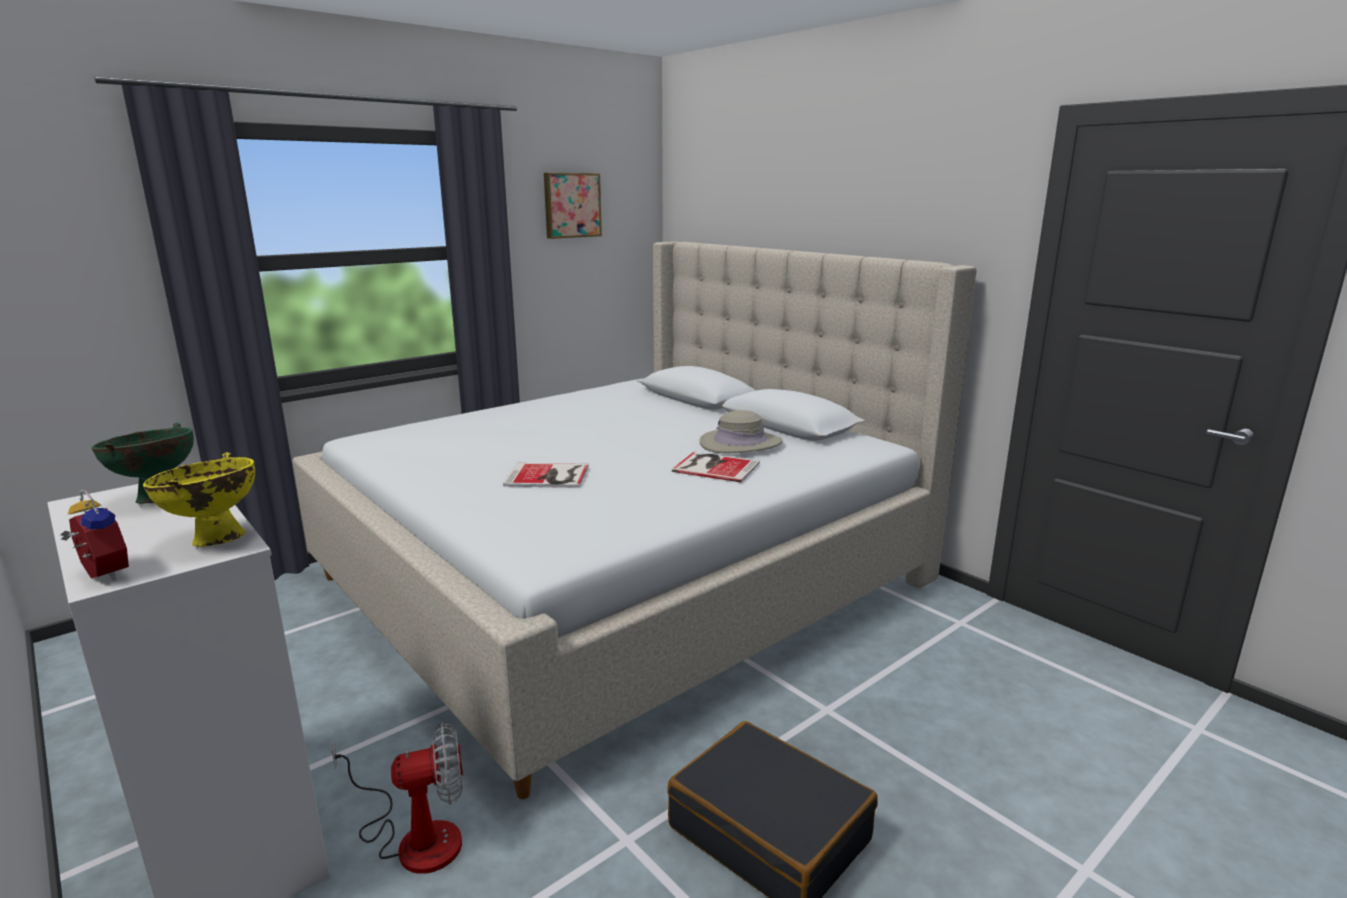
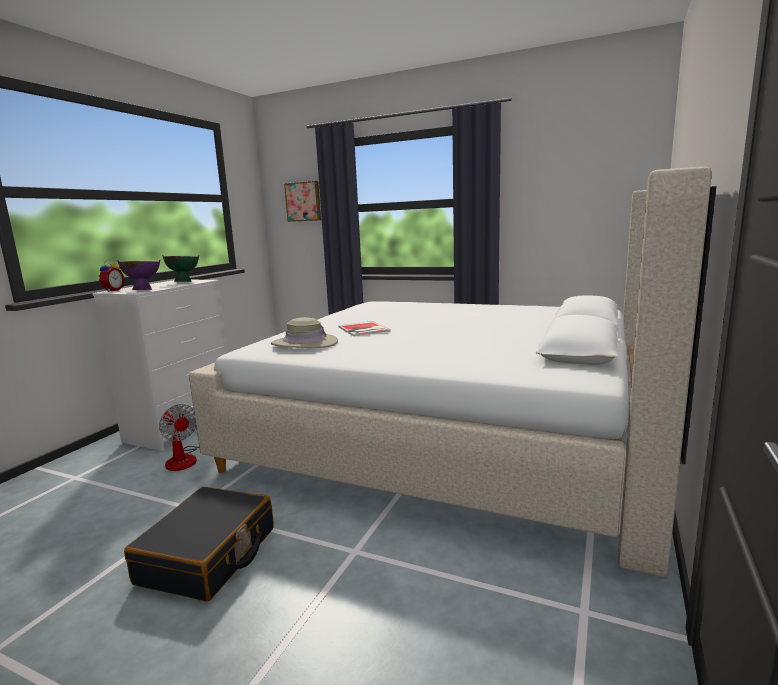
camera: 65 degrees right, 5 degrees down
yellow bowl [143,452,255,547] -> purple bowl [117,260,160,290]
picture [544,173,602,239] -> picture moved to [284,181,321,222]
book [672,452,760,482] -> none
beige hat [700,410,783,453] -> beige hat moved to [271,317,338,348]

